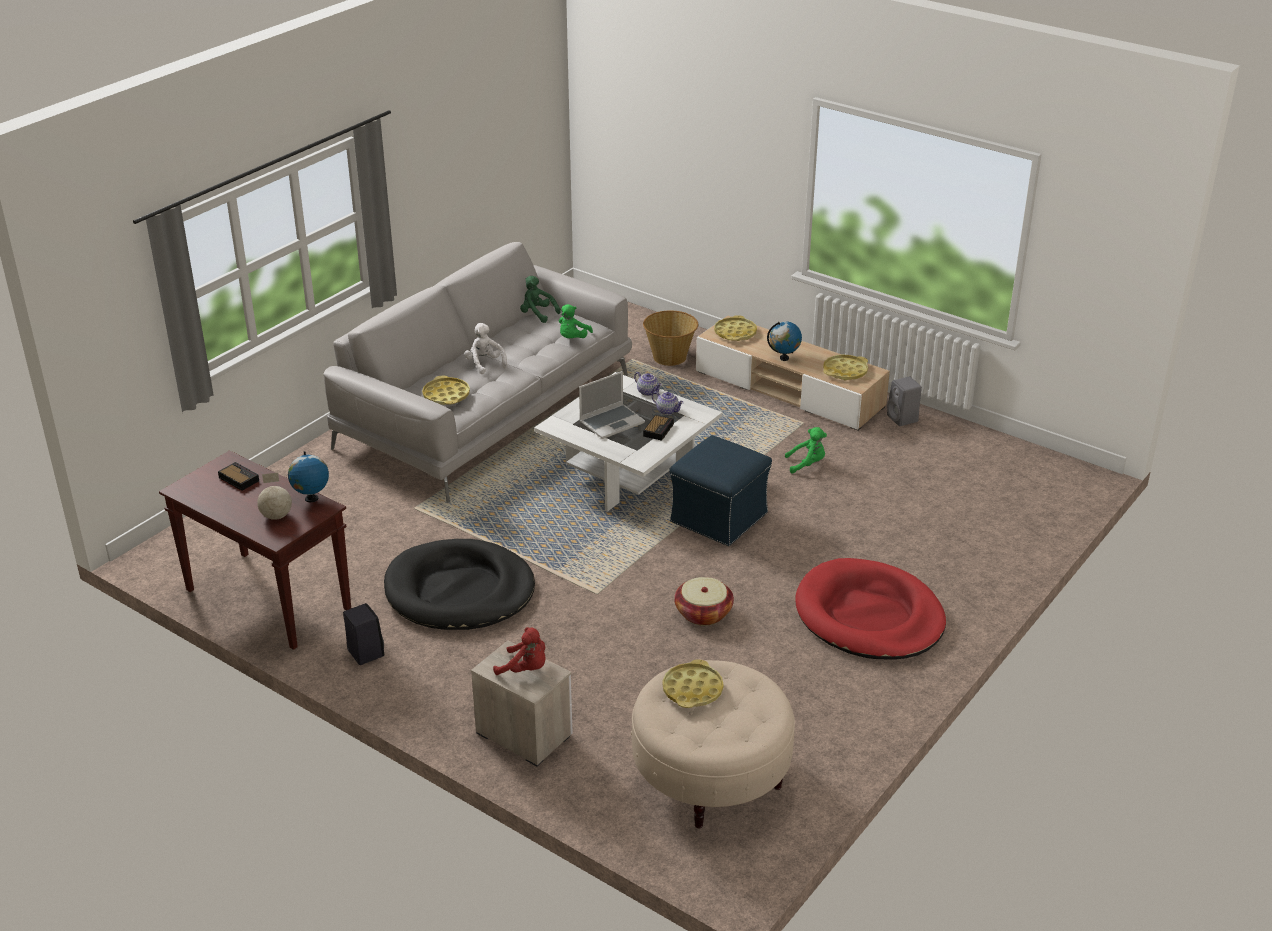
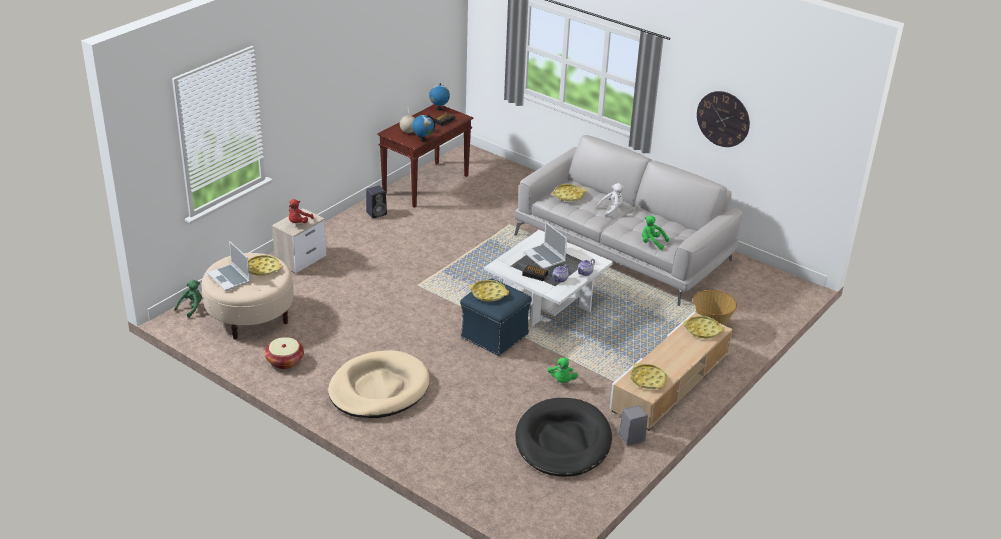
camera: 90 degrees right, 0 degrees up
black dog bed [384,539,535,630] -> black dog bed moved to [515,398,612,477]
green plush toy [520,276,561,323] -> green plush toy moved to [174,280,202,318]
basket [674,577,734,626] -> basket moved to [264,337,304,369]
globe [767,321,802,361] -> globe moved to [429,83,450,111]
red dog bed [795,558,946,660] -> beige dog bed [328,350,430,418]
none -> laptop [207,241,251,291]
none -> yellow tray [469,280,509,301]
none -> wall clock [697,91,750,147]

